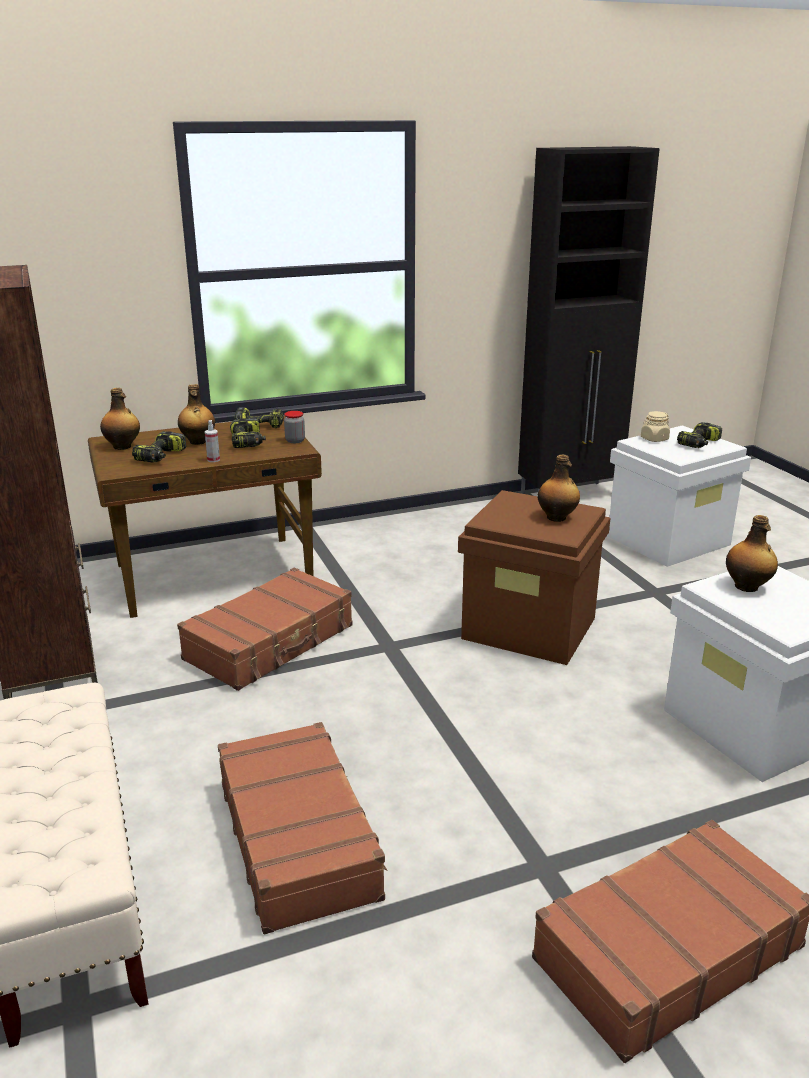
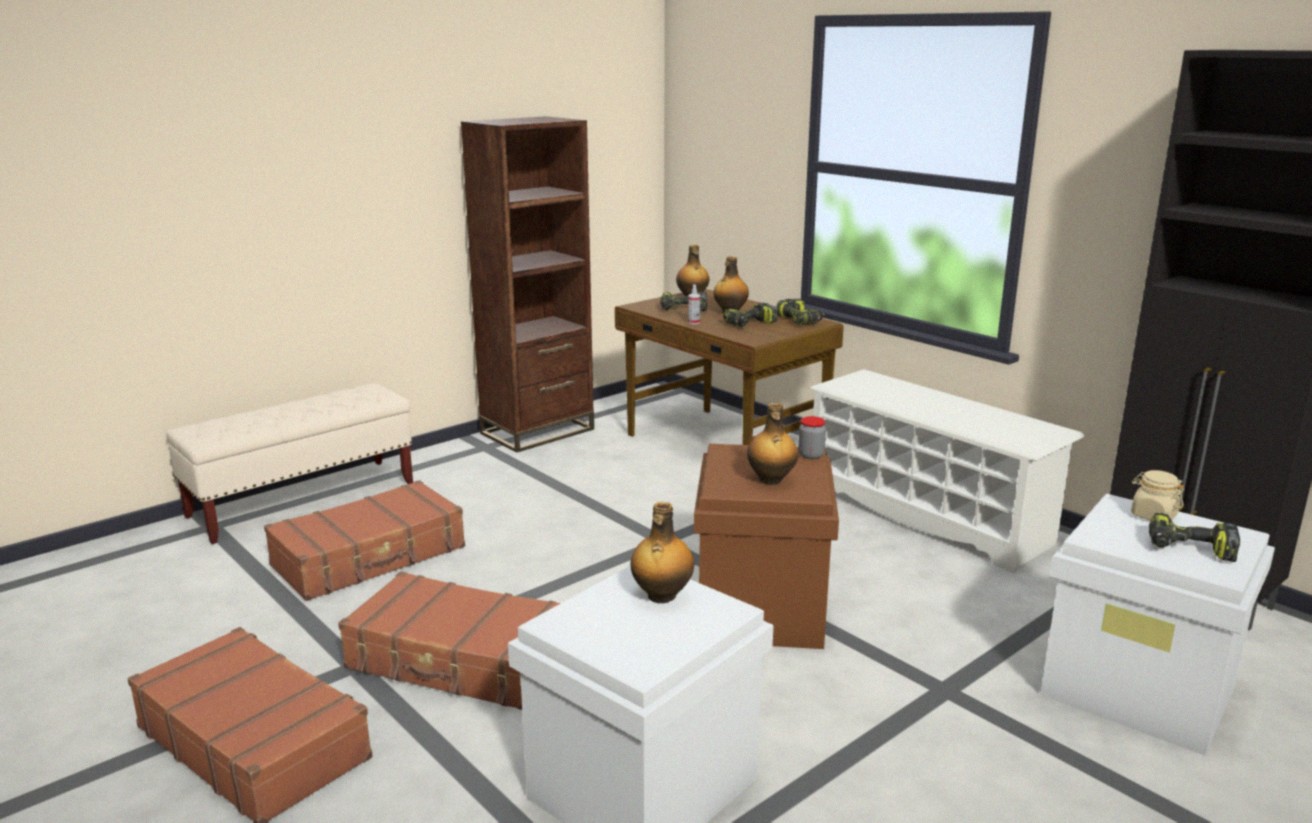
camera: 70 degrees right, 5 degrees down
brown suitcase [177,568,353,691] -> brown suitcase moved to [338,571,561,710]
jar [284,411,305,443] -> jar moved to [798,416,826,459]
none -> white shoe rack [810,369,1085,573]

